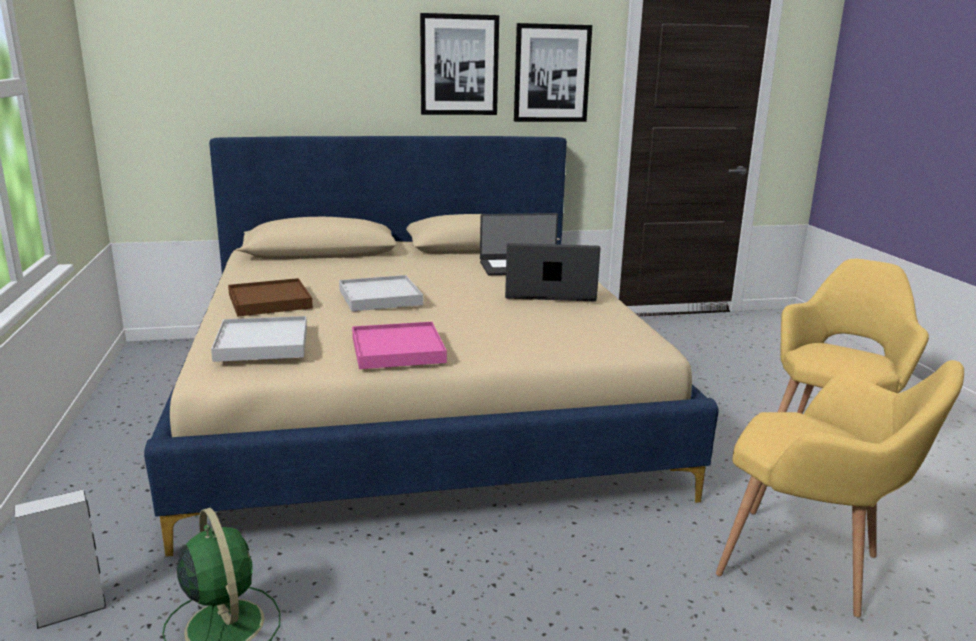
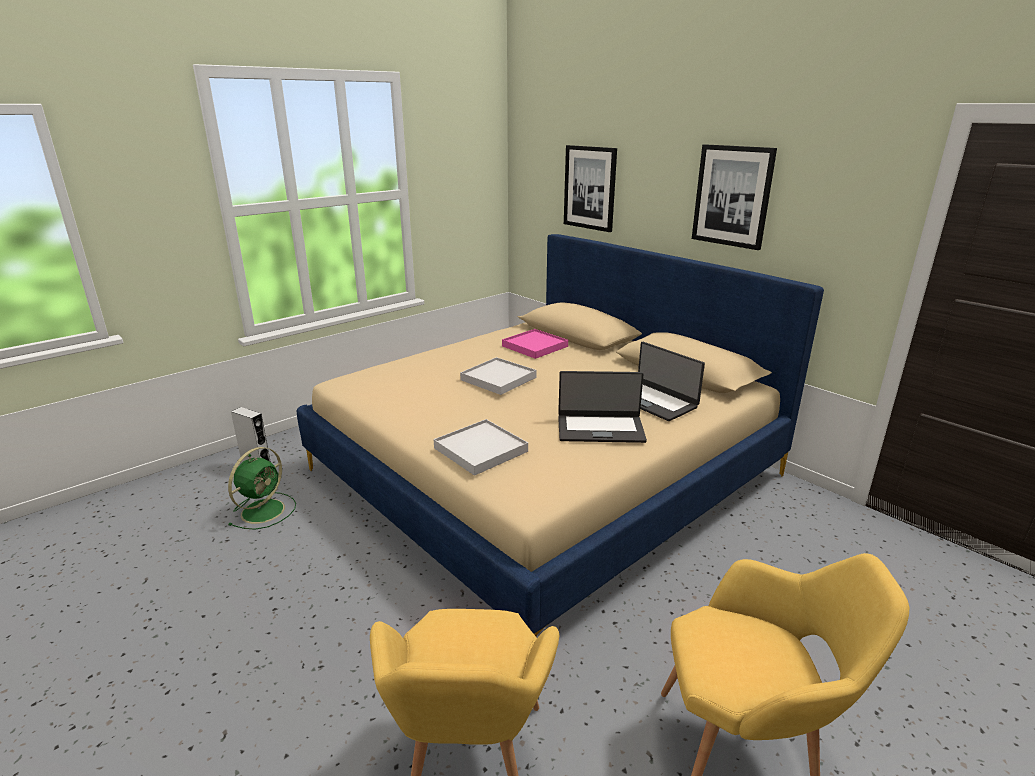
camera: 60 degrees right, 5 degrees up
white tray [211,316,307,362] -> white tray moved to [434,419,528,476]
brown tray [228,278,313,317] -> none
pink tray [352,322,447,369] -> pink tray moved to [502,329,568,359]
laptop [505,243,600,301] -> laptop turned 120 degrees clockwise [558,371,647,443]
picture [514,23,592,122] -> picture moved to [564,145,617,232]

